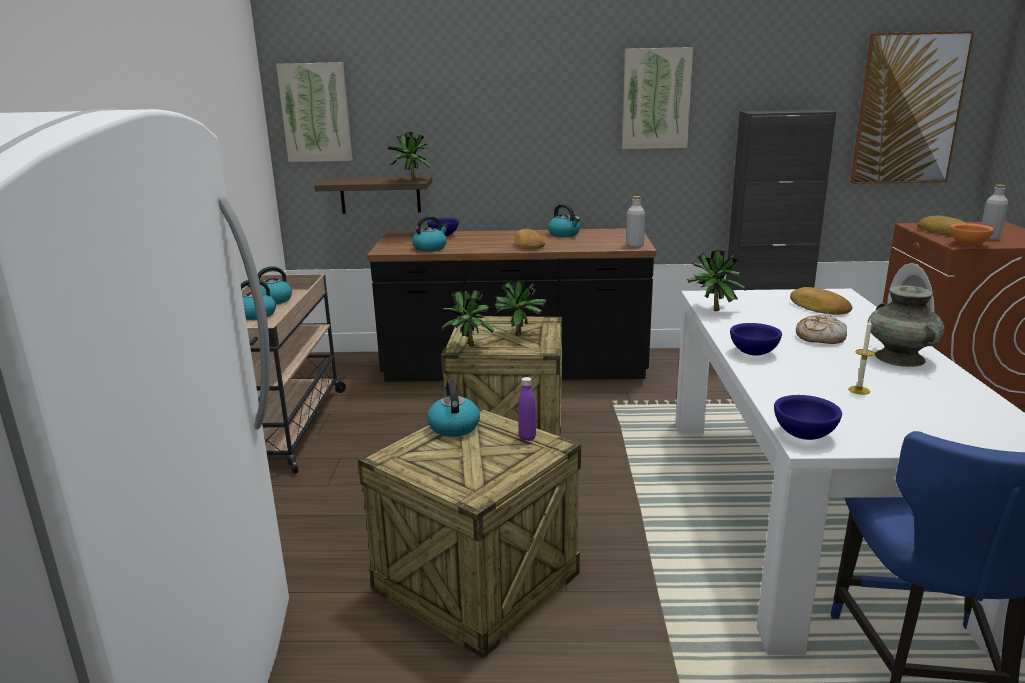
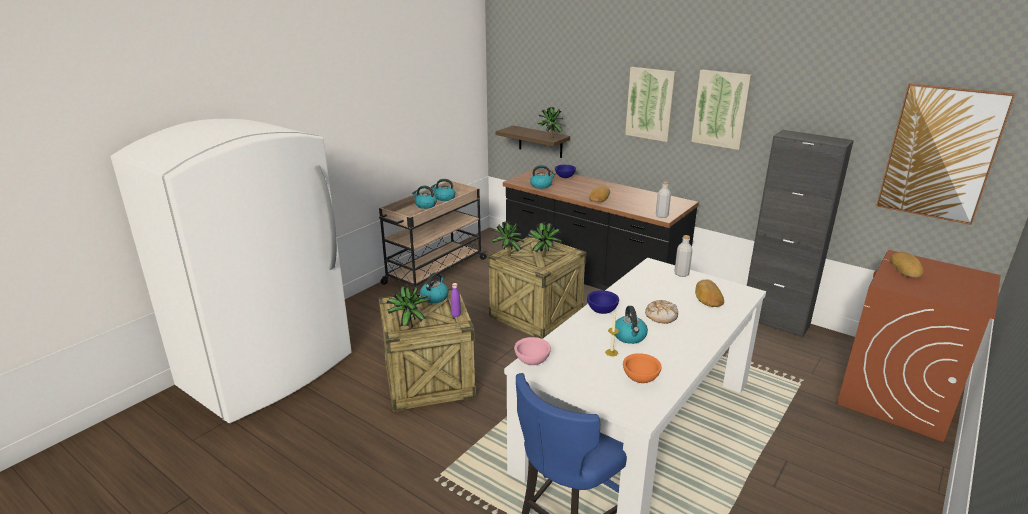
camera: 35 degrees right, 5 degrees up
picture [276,62,353,162] -> picture moved to [625,67,676,142]
kettle [548,204,580,237] -> kettle moved to [615,306,648,344]
potted plant [687,250,746,311] -> potted plant moved to [387,286,430,328]
blue bowl [774,395,842,440] -> pink bowl [514,337,551,365]
turquoise vase [868,285,945,367] -> none
orange bowl [950,223,994,246] -> orange bowl moved to [623,353,662,383]
grey bottle [981,185,1008,240] -> grey bottle moved to [674,235,693,277]

